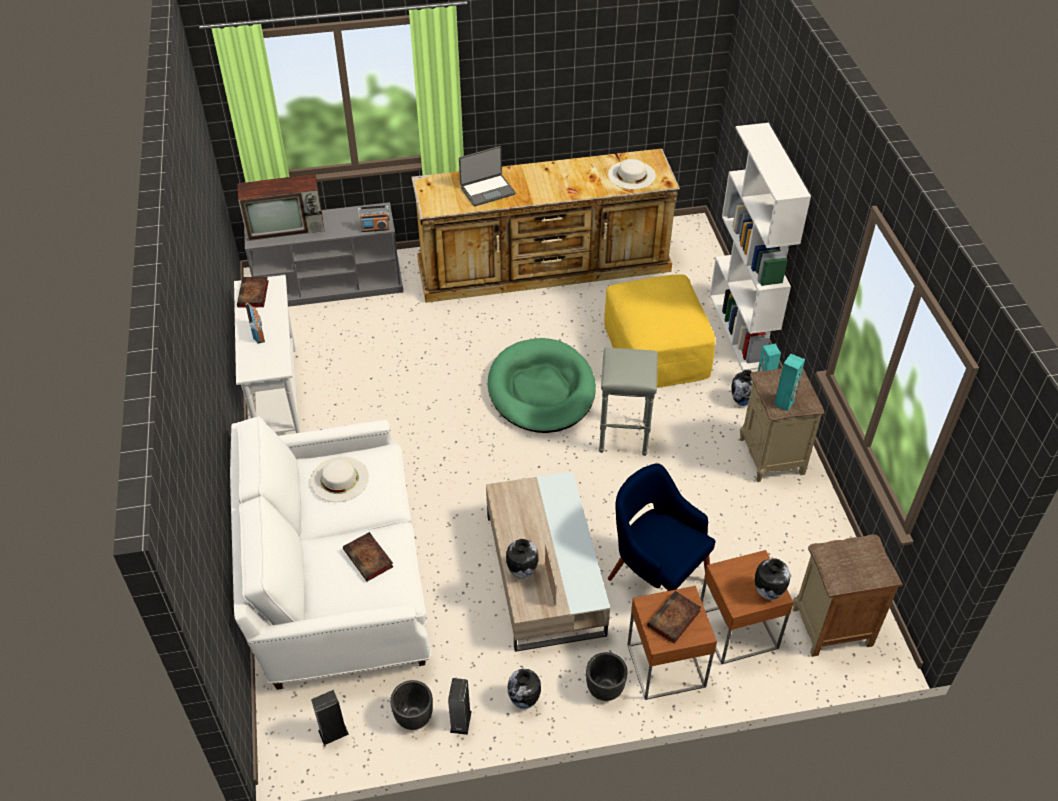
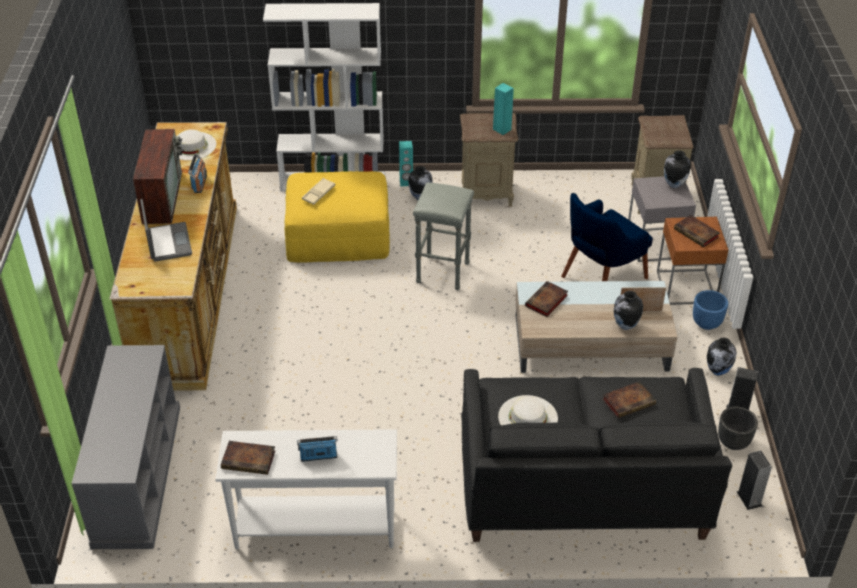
camera: 80 degrees left, 5 degrees down
white sofa [230,416,431,690] -> black sofa [461,368,732,542]
television [237,174,324,241] -> television moved to [133,129,184,224]
radio [358,205,390,232] -> radio moved to [188,153,207,193]
green dog bed [488,338,596,433] -> none
black planter [586,652,628,701] -> blue planter [693,290,728,330]
brown side table [701,550,794,664] -> grey side table [628,176,696,262]
none -> beige tray [302,178,335,205]
none -> book [525,281,568,317]

